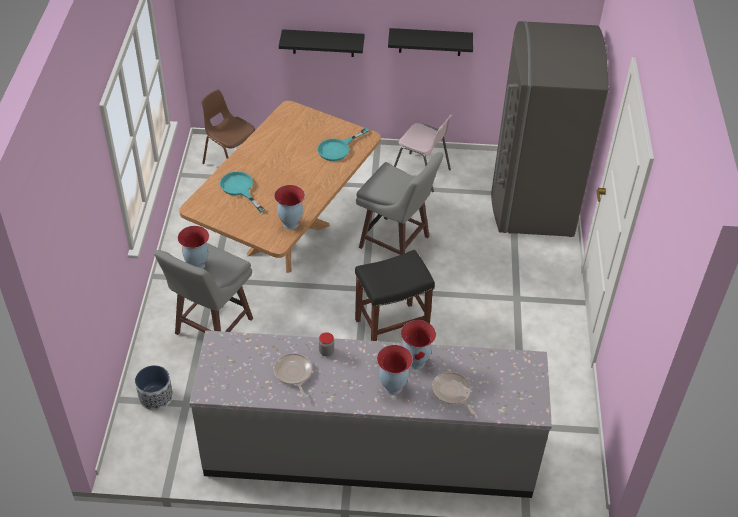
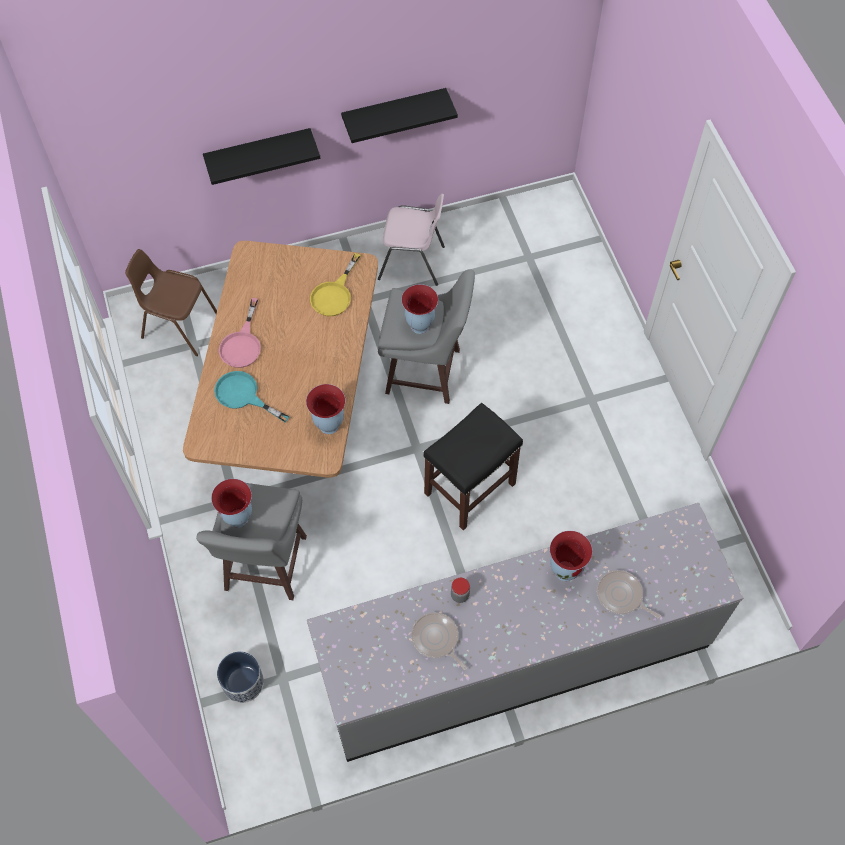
camera: 20 degrees left, 15 degrees up
turquoise frying pan [317,128,369,161] -> yellow frying pan [310,253,361,316]
vase [377,345,413,395] -> vase moved to [401,284,438,334]
grey fridge [491,21,608,237] -> none
none -> pink frying pan [219,298,261,368]

